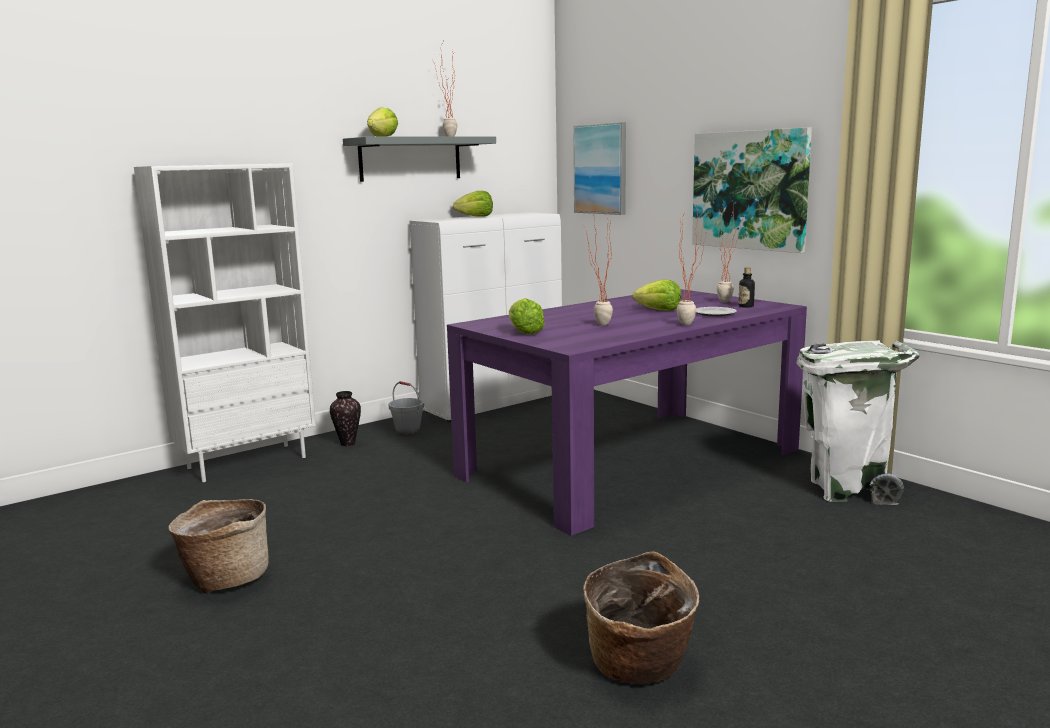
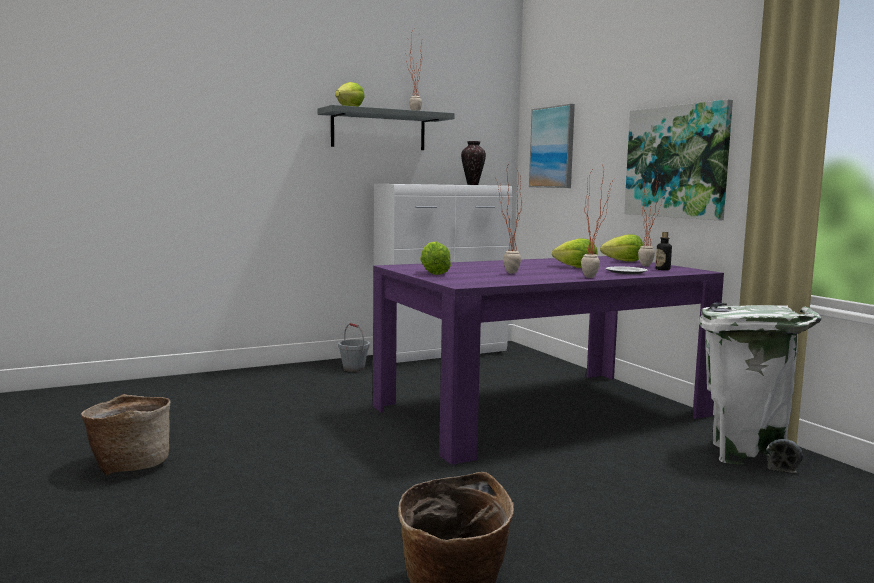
camera: 10 degrees right, 5 degrees down
white bookcase [134,163,316,482] -> none
vase [330,391,361,446] -> vase moved to [461,141,486,185]
lettuce [453,191,493,217] -> lettuce moved to [600,234,643,262]

